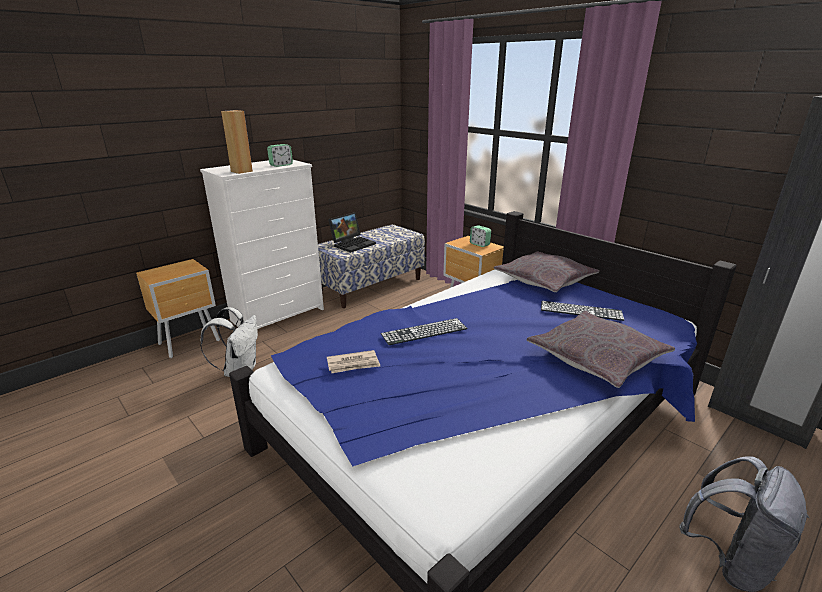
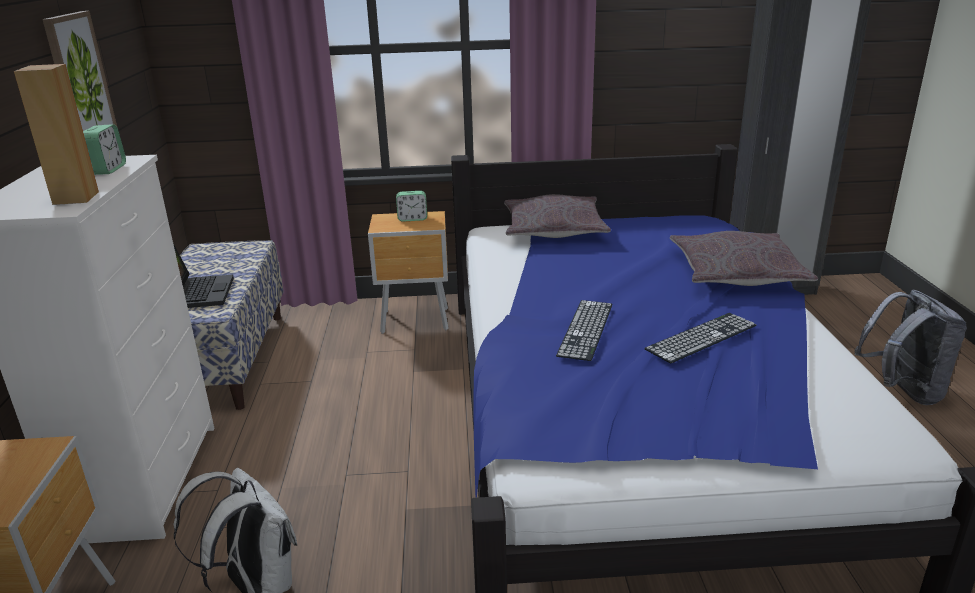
camera: 50 degrees left, 0 degrees up
newspaper [327,350,380,373] -> none
keyboard [541,301,624,321] -> keyboard moved to [644,313,756,364]
none -> picture [42,11,117,131]

